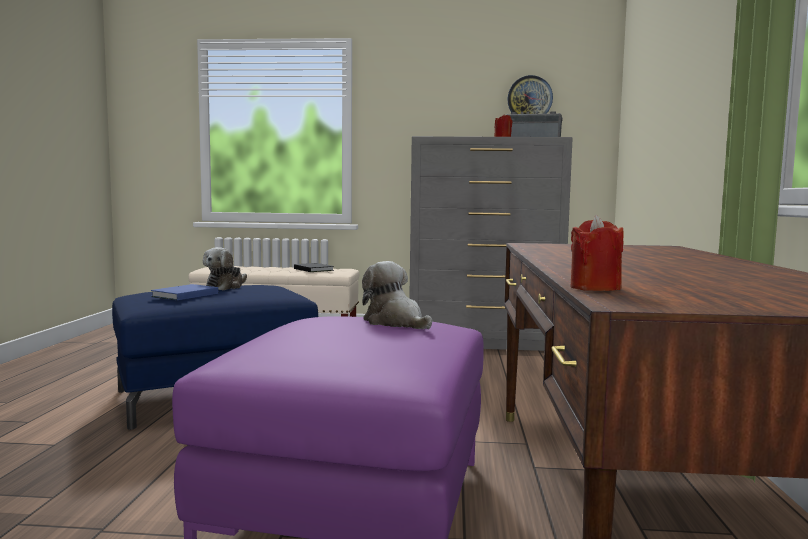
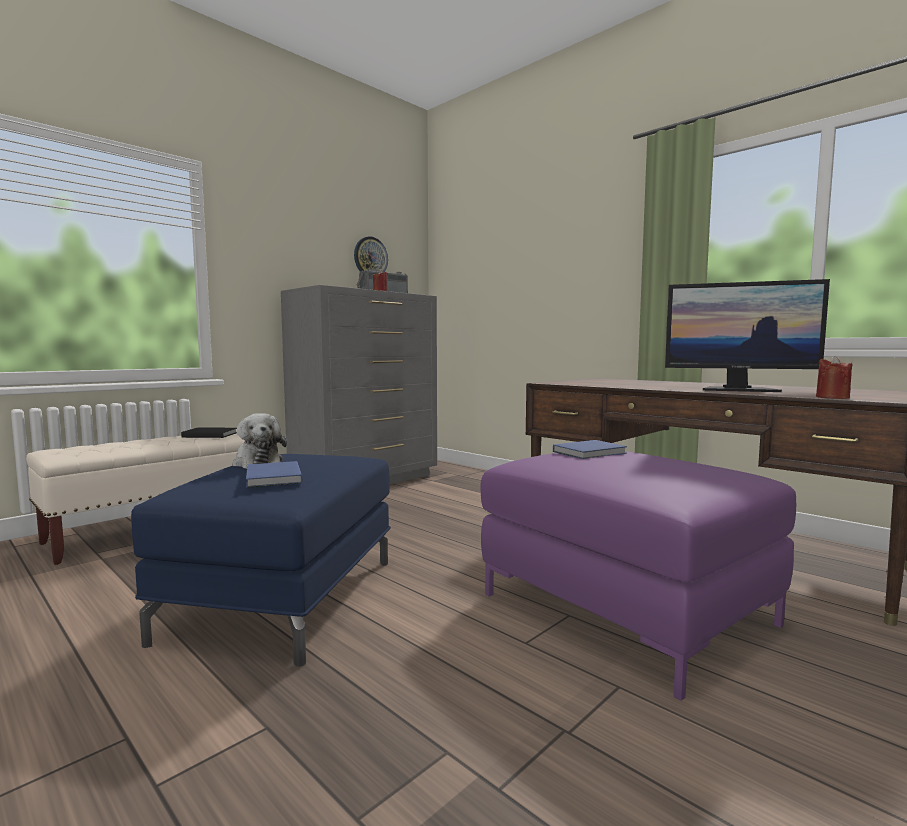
camera: 50 degrees left, 0 degrees up
plush toy [362,261,432,329] -> blue book [553,440,627,459]
none -> monitor [665,279,830,392]

